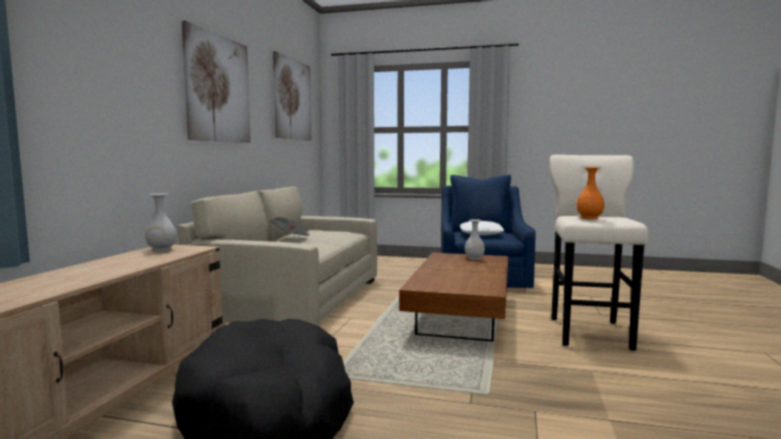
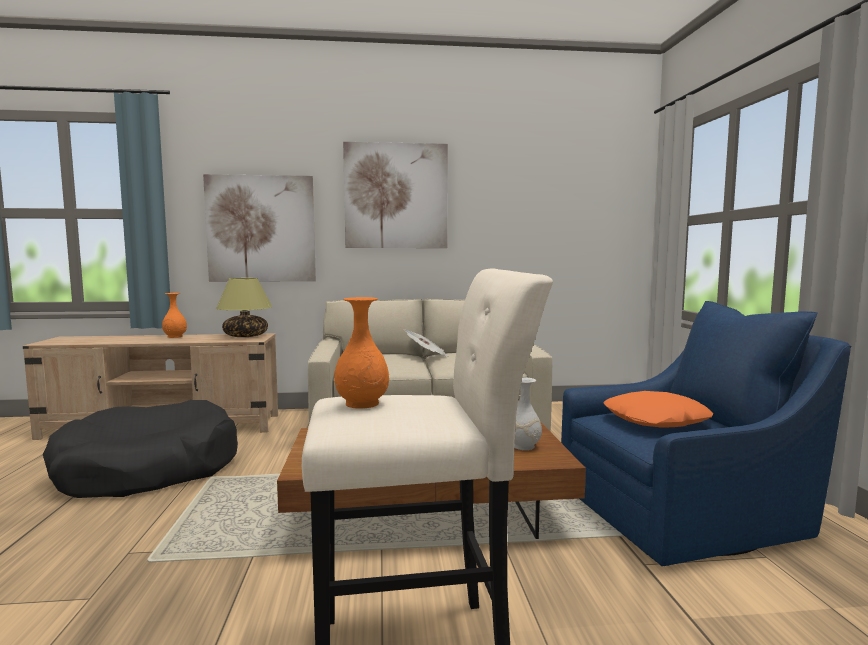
camera: 70 degrees right, 0 degrees up
white vase [145,193,177,252] -> table lamp [216,278,273,337]
picture [273,51,312,141] -> picture moved to [203,174,316,282]
white pillow [460,221,504,235] -> orange pillow [604,391,713,428]
none -> orange vase [162,293,187,338]

